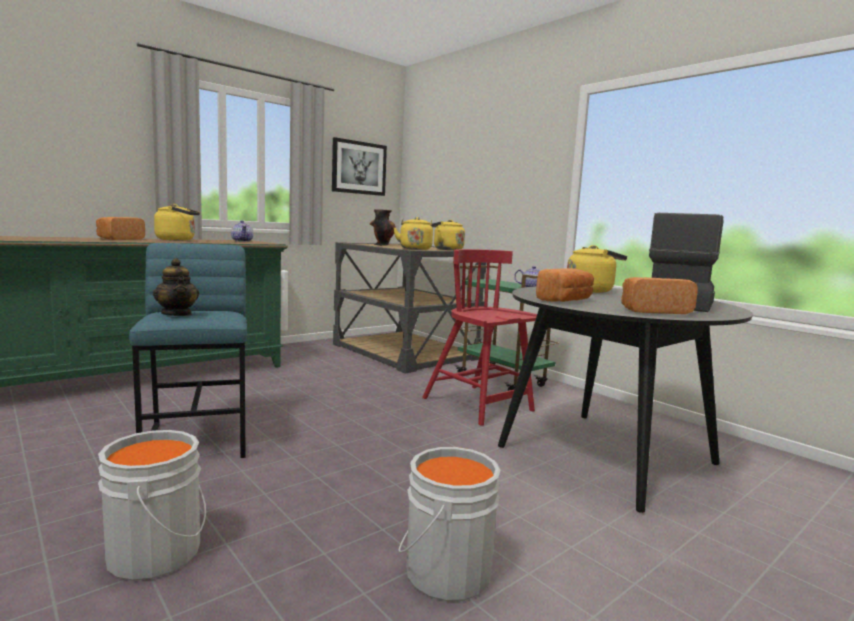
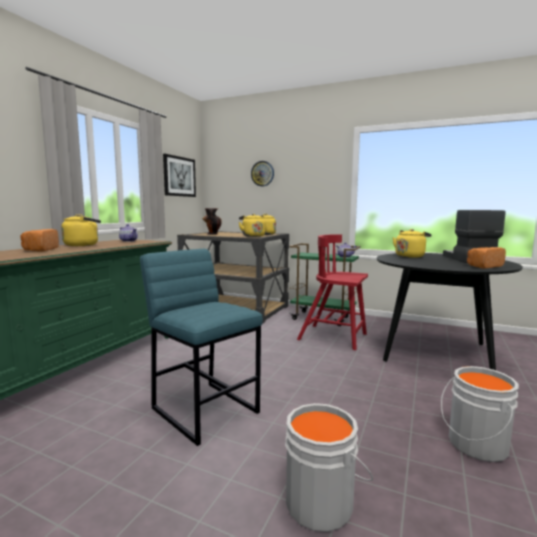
camera: 25 degrees left, 0 degrees up
teapot [153,258,199,316] -> none
bread [536,268,594,302] -> none
none -> wall clock [251,161,274,186]

